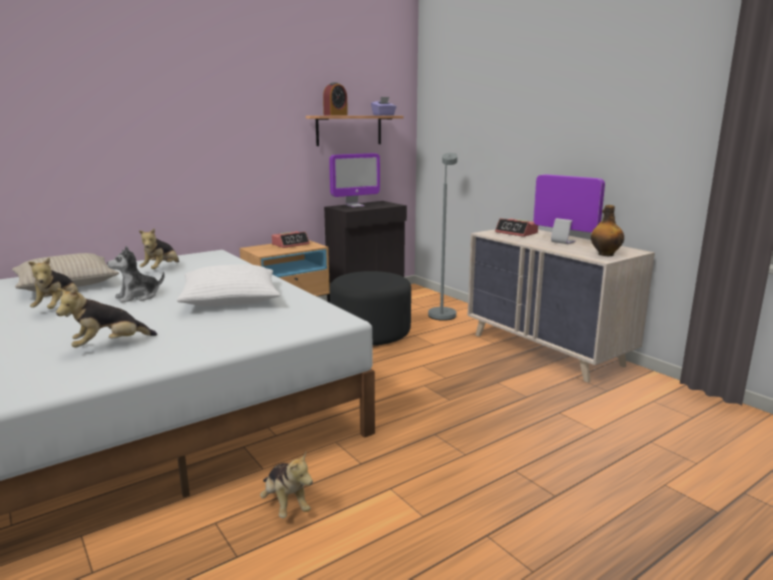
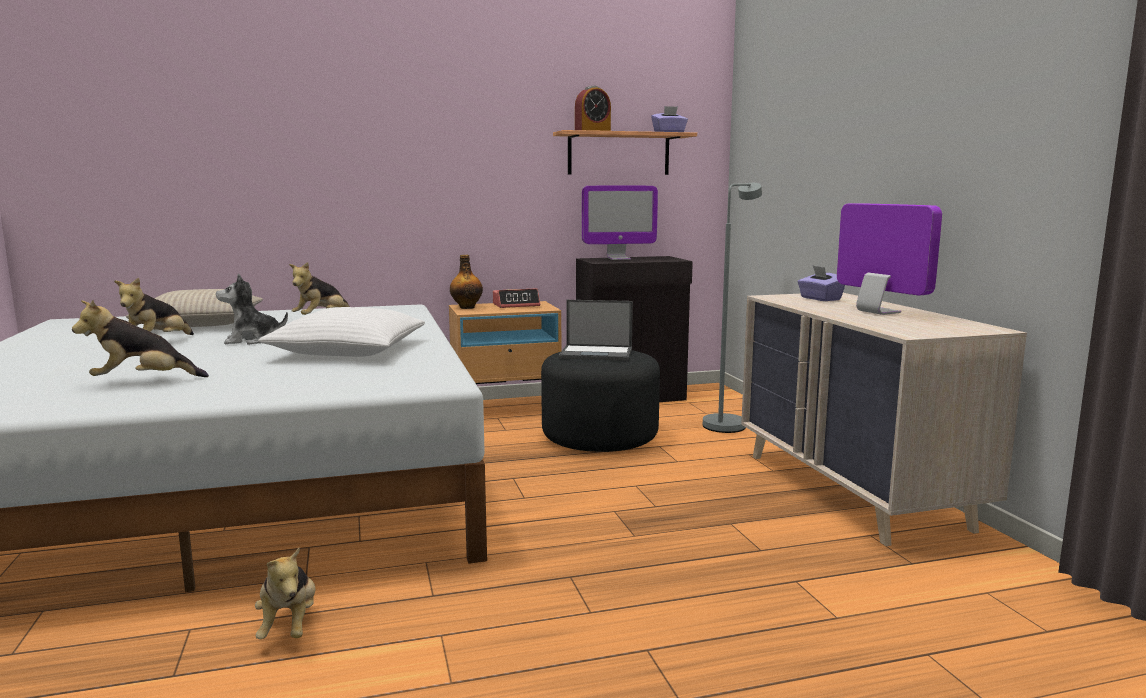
camera: 20 degrees right, 5 degrees down
alarm clock [495,218,538,237] -> purple tissue box [798,266,845,301]
bottle [591,205,624,256] -> bottle moved to [450,255,483,309]
none -> laptop [559,300,633,361]

